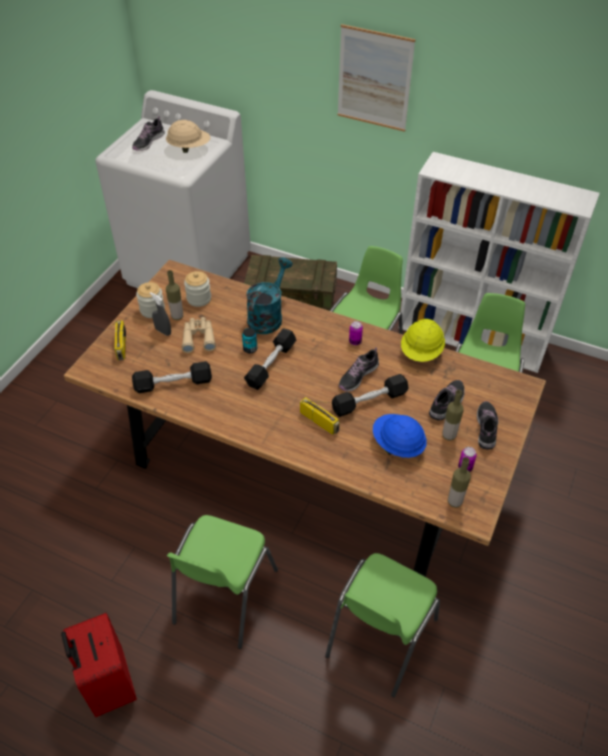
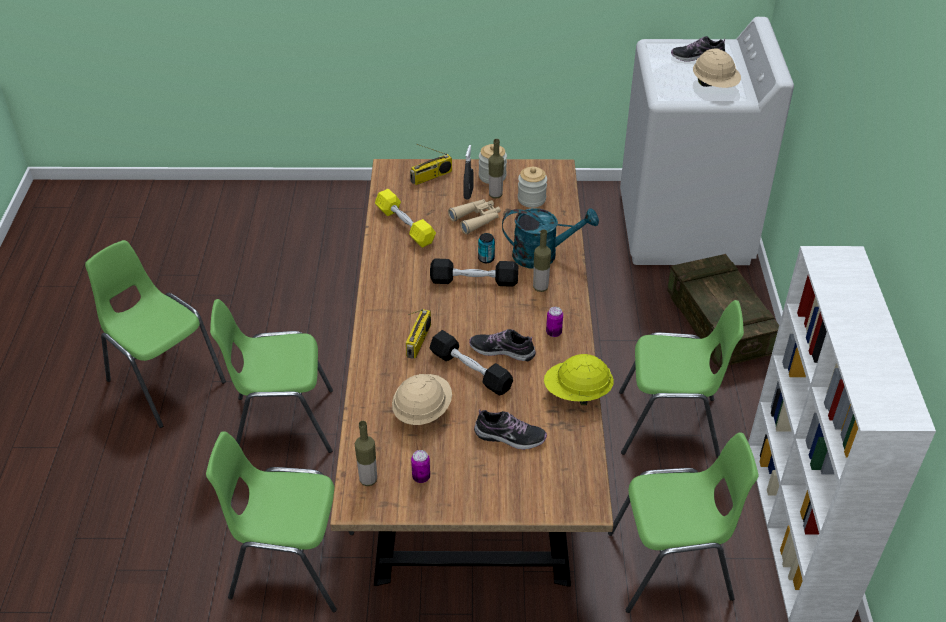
camera: 65 degrees right, 5 degrees down
red suitcase [61,613,137,717] -> green chair [85,240,226,428]
black dumbbell [132,361,212,393] -> yellow dumbbell [375,189,436,248]
picture [338,24,415,132] -> none
blue hard hat [373,414,427,458] -> beige hard hat [392,374,452,425]
bottle [443,390,464,441] -> bottle moved to [533,230,551,292]
shoe [477,401,498,450] -> none

